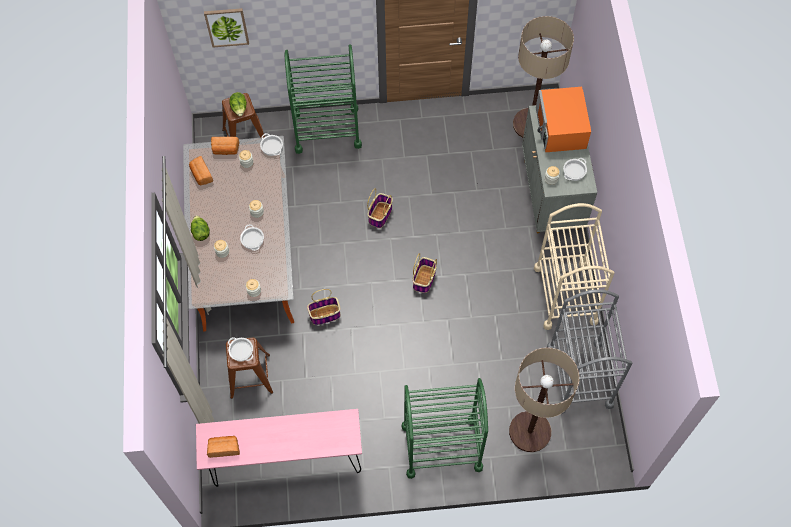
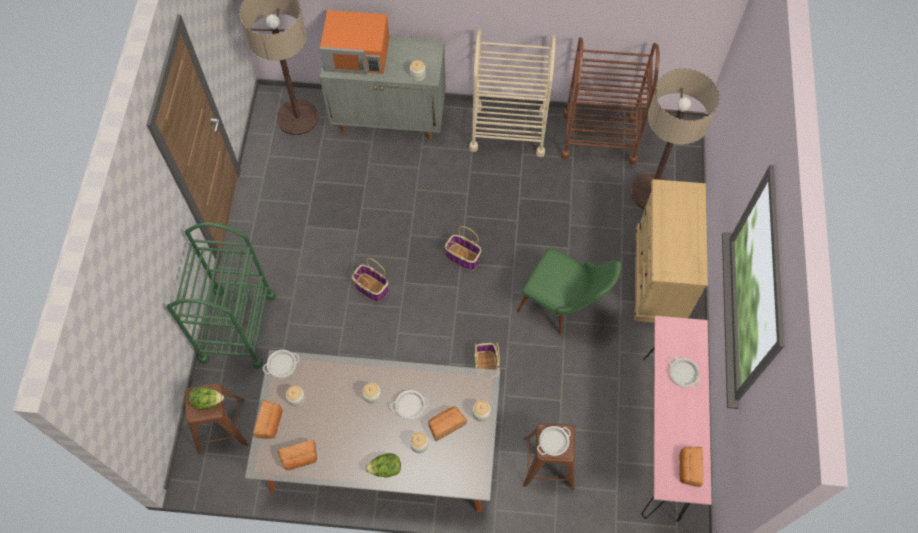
camera: 80 degrees left, 0 degrees up
picture [204,8,249,47] -> none
green cart [401,378,488,479] -> beige dresser [634,179,708,323]
grey cart [547,289,632,414] -> brown cart [561,37,660,165]
cooking pot [563,158,587,181] -> cooking pot moved to [668,356,701,388]
none -> bread [428,406,467,441]
none -> green chair [517,248,621,335]

